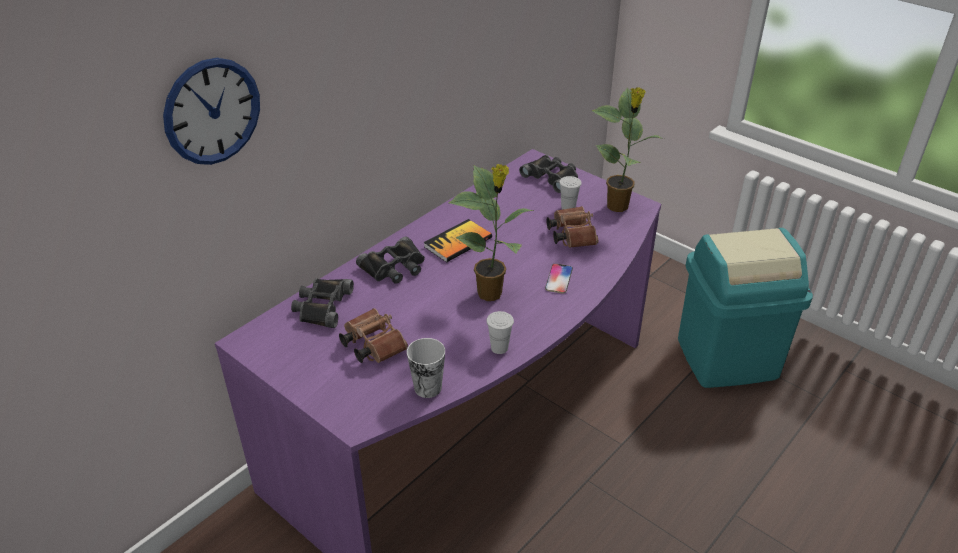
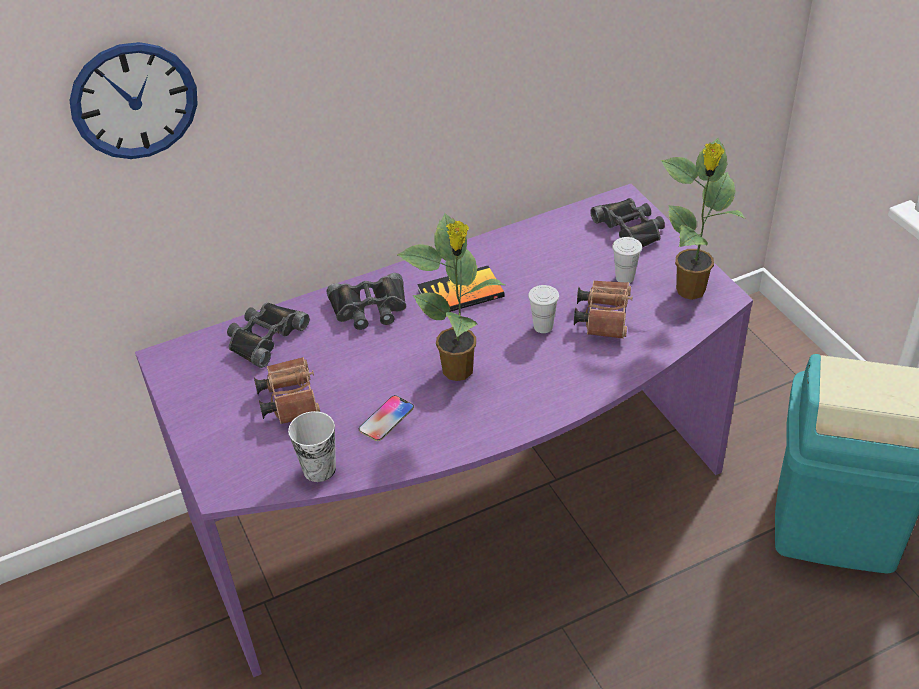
camera: 25 degrees right, 5 degrees up
white cup [486,311,514,354] -> white cup moved to [528,285,559,333]
phone [545,264,573,293] -> phone moved to [359,395,414,441]

